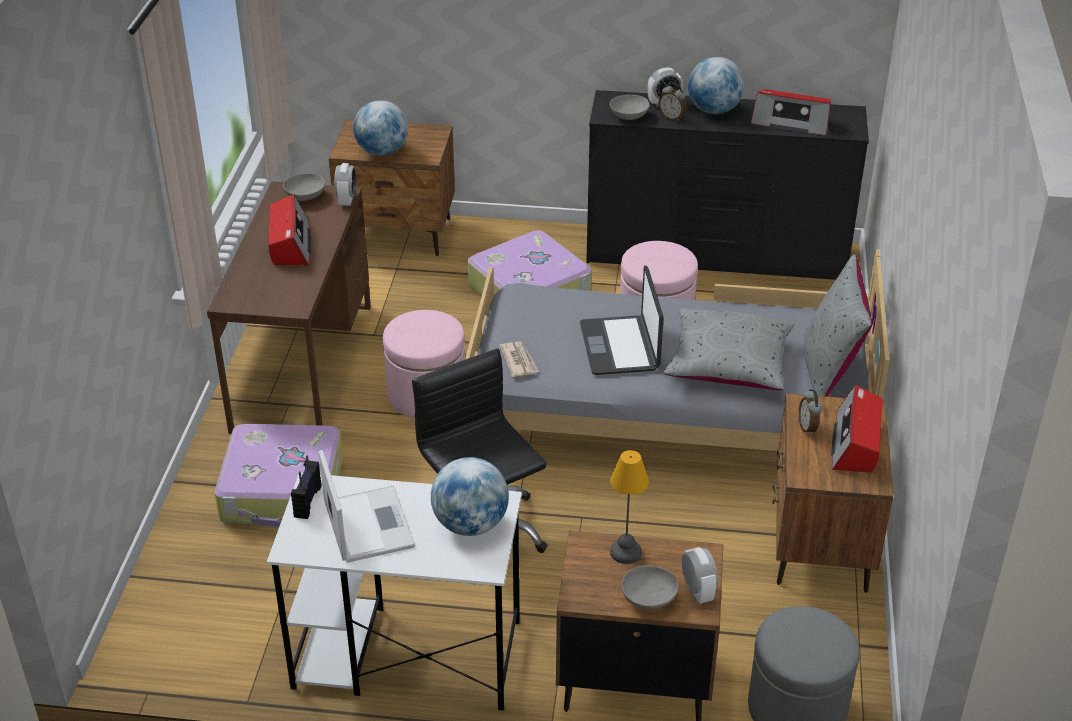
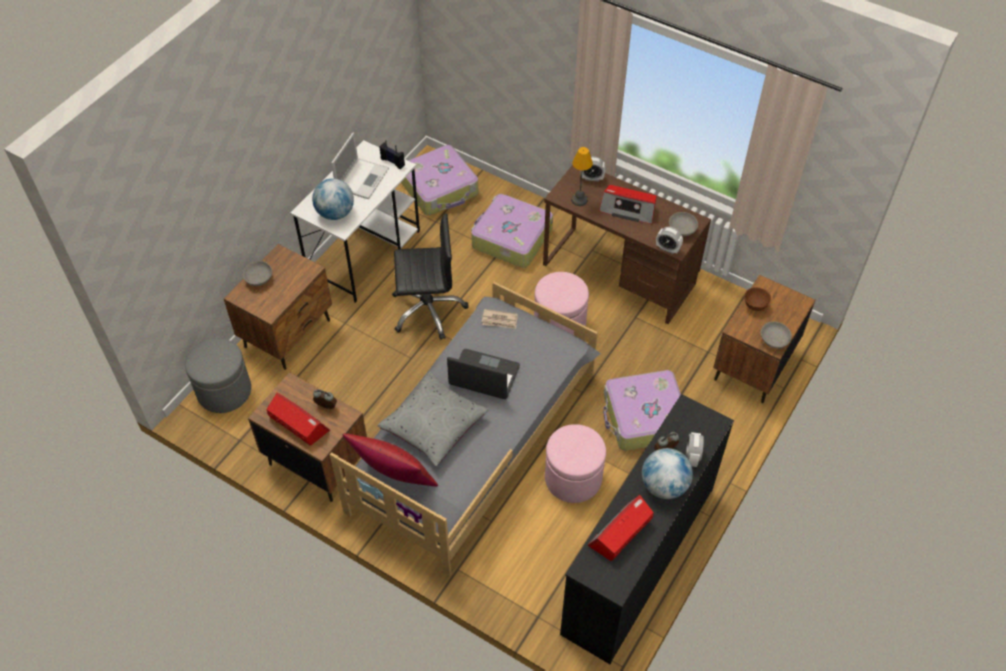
camera: 115 degrees right, 15 degrees up
laptop [319,450,415,563] -> laptop turned 75 degrees counterclockwise [331,133,389,199]
globe [353,100,408,156] -> brown bowl [745,287,771,311]
grey bowl [610,95,650,120] -> grey bowl moved to [761,322,792,349]
table lamp [610,450,649,564] -> table lamp moved to [571,147,593,206]
alarm clock [681,547,718,604] -> alarm clock moved to [582,156,606,181]
grey pillow [804,254,872,397] -> red pillow [343,433,438,487]
none -> suitcase [401,145,478,216]

